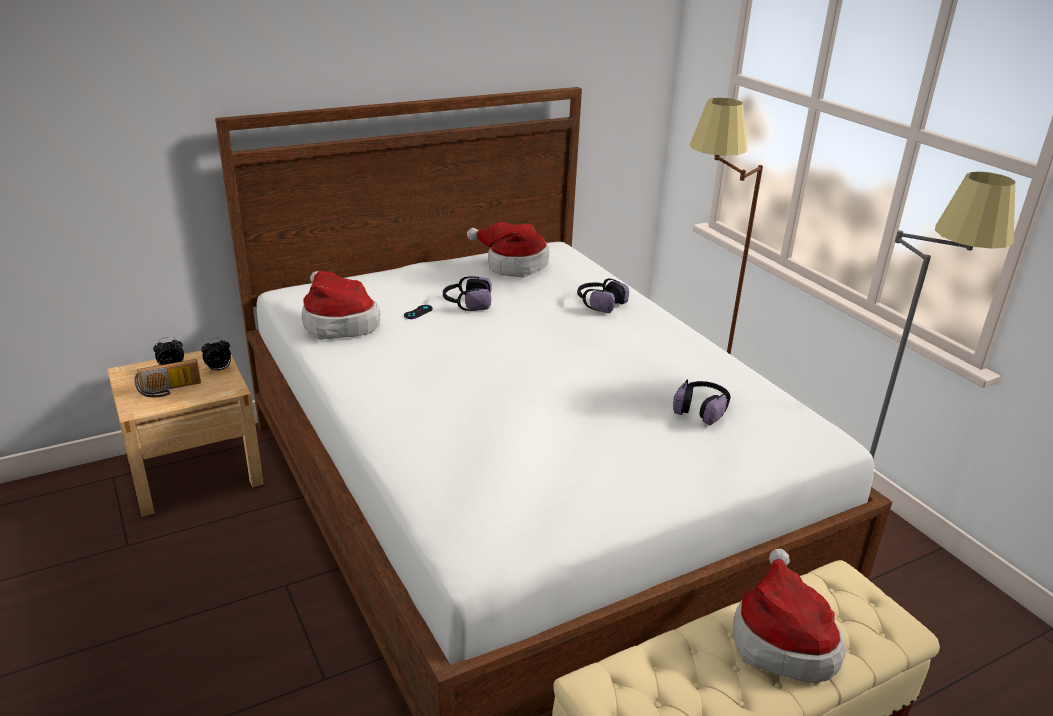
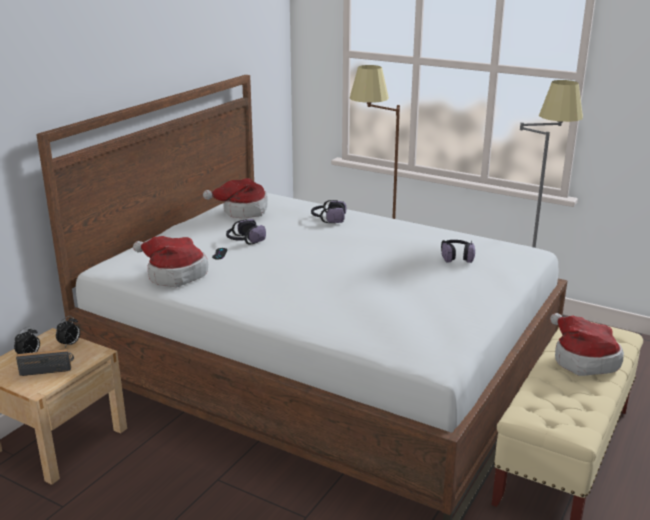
camera: 30 degrees left, 5 degrees down
radio [134,359,201,397] -> radio turned 135 degrees counterclockwise [16,349,74,376]

